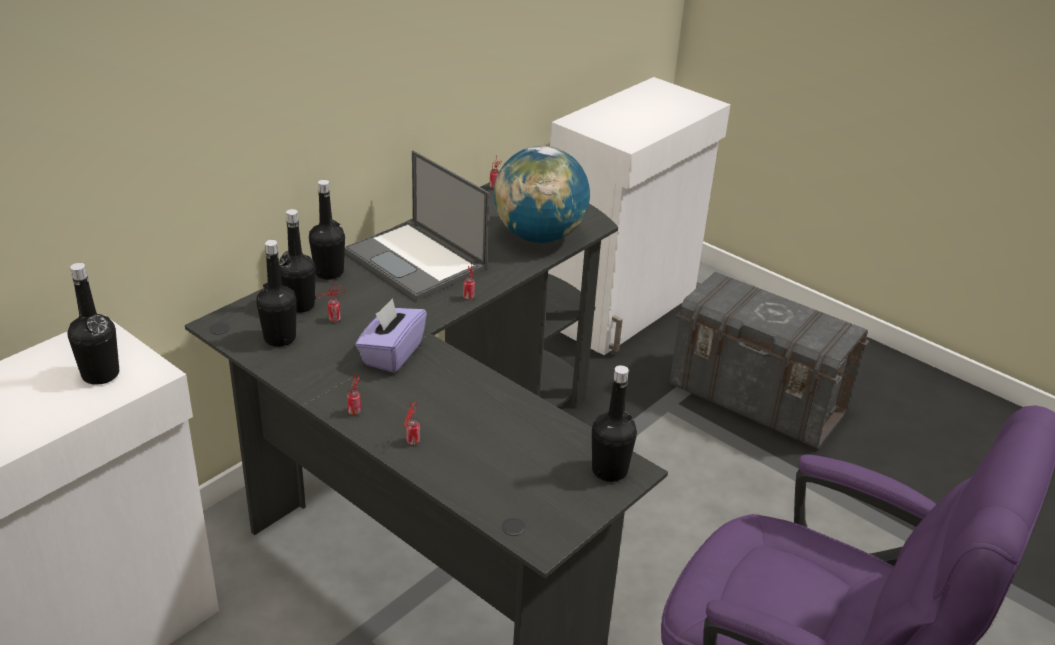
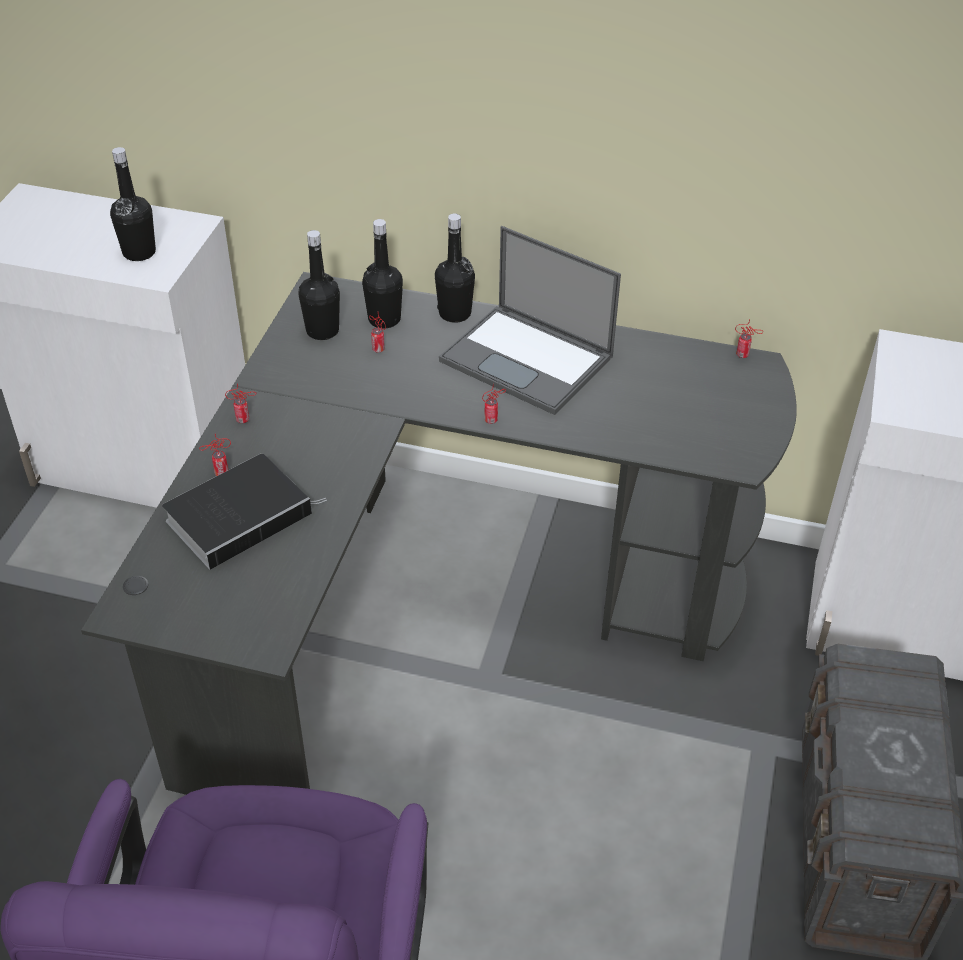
camera: 65 degrees right, 10 degrees up
laptop [345,150,489,301] -> laptop turned 75 degrees counterclockwise [439,226,621,415]
purple tissue box [356,298,427,373] -> none
globe [494,146,590,243] -> none
black bottle [592,365,637,482] -> none
none -> book [162,454,327,570]

